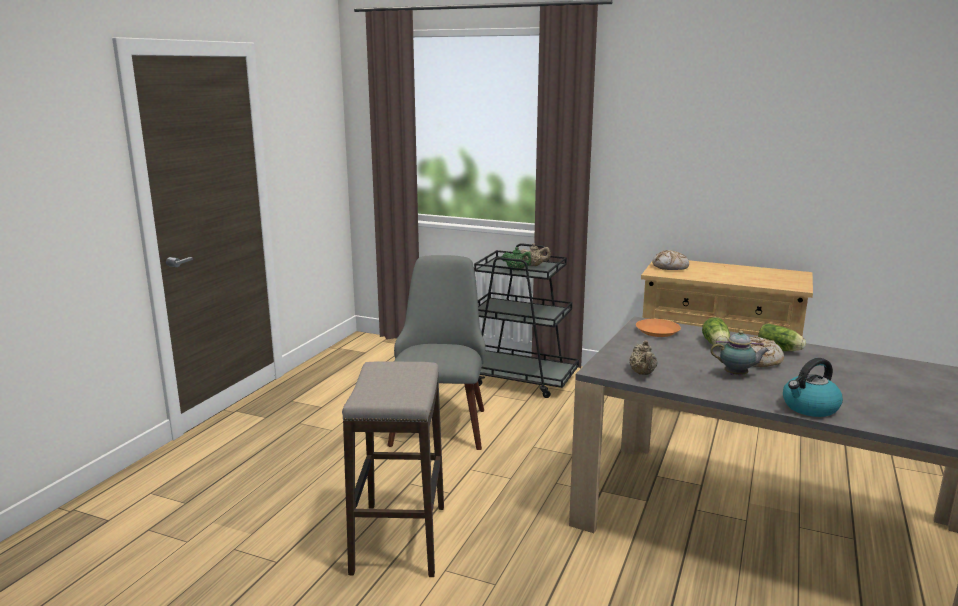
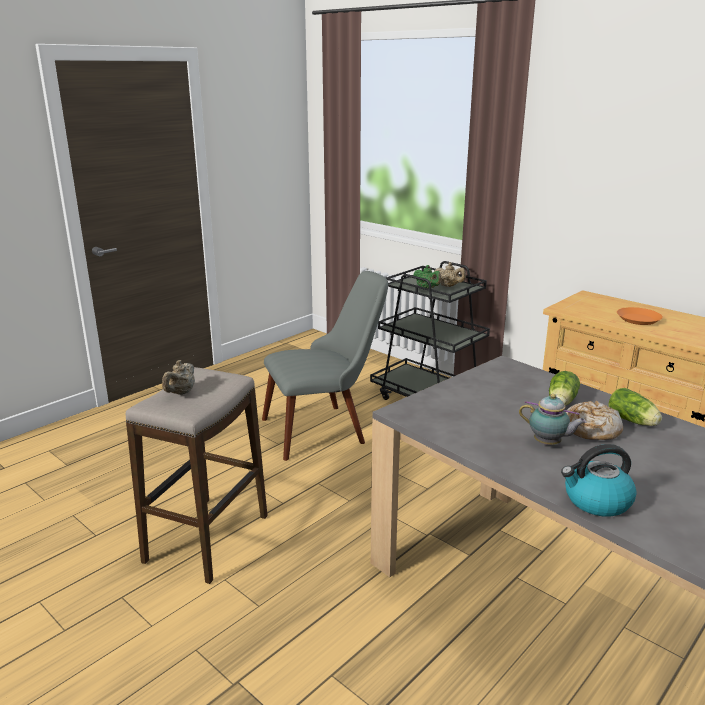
camera: 20 degrees right, 5 degrees up
grey chair [387,255,485,450] -> grey chair turned 45 degrees clockwise [262,271,388,461]
beige teapot [629,340,658,375] -> beige teapot moved to [162,360,195,395]
orange plate [636,319,681,337] -> orange plate moved to [617,307,663,325]
bread [652,250,689,270] -> none

